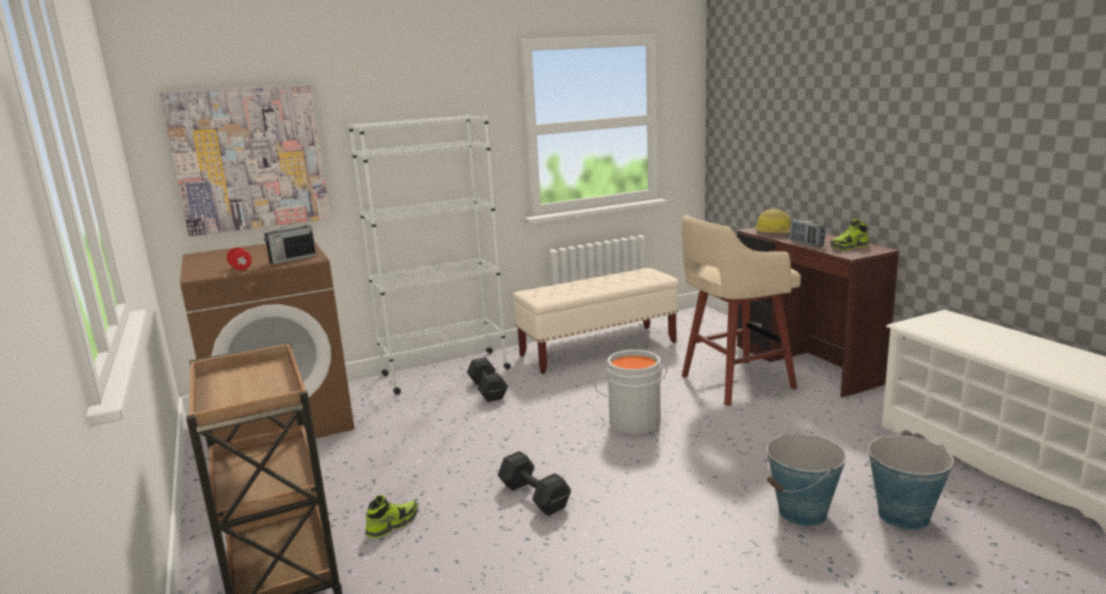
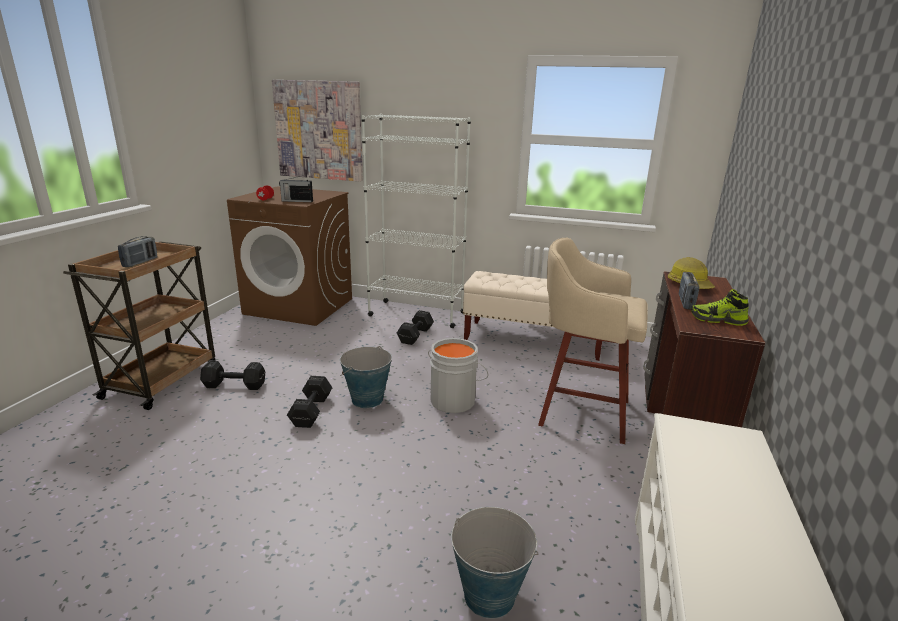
camera: 40 degrees right, 5 degrees up
shoe [365,495,418,538] -> black dumbbell [200,361,265,390]
bucket [766,432,846,526] -> bucket moved to [340,346,392,408]
none -> radio [118,236,158,267]

